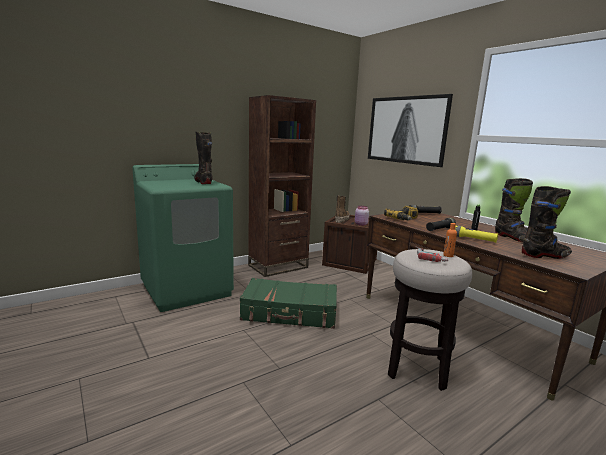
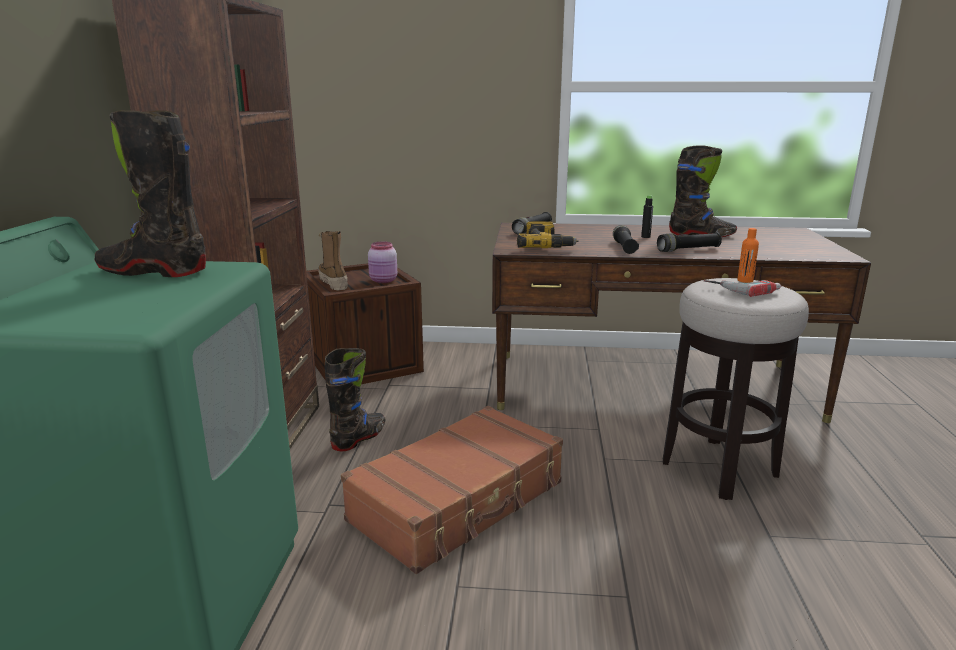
camera: 50 degrees left, 5 degrees up
green suitcase [240,278,337,329] -> brown suitcase [341,406,563,574]
picture [368,94,453,167] -> none
yellow flashlight [455,225,498,243] -> black flashlight [657,232,722,252]
black boot [522,186,572,259] -> black boot moved to [325,348,385,451]

